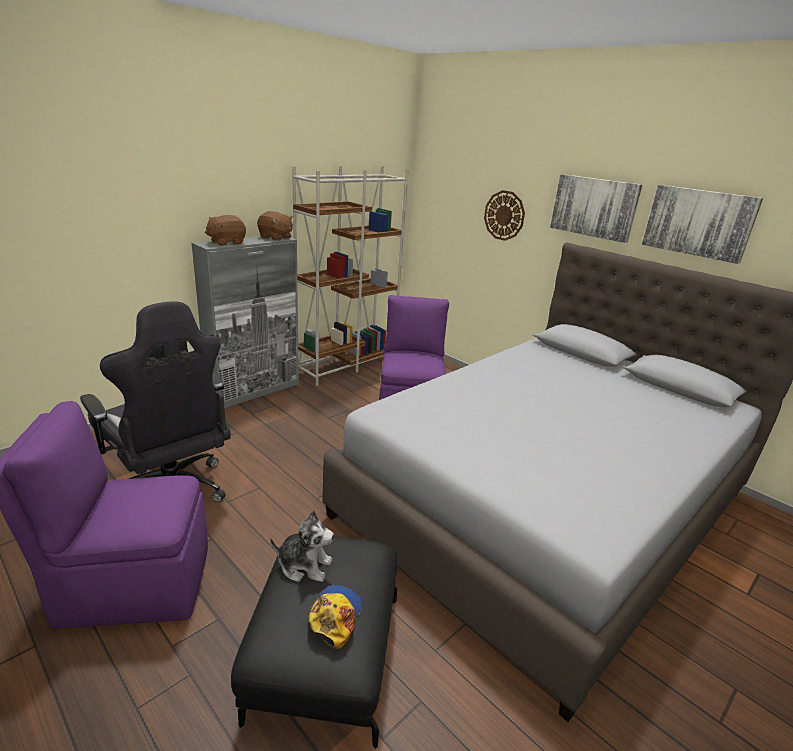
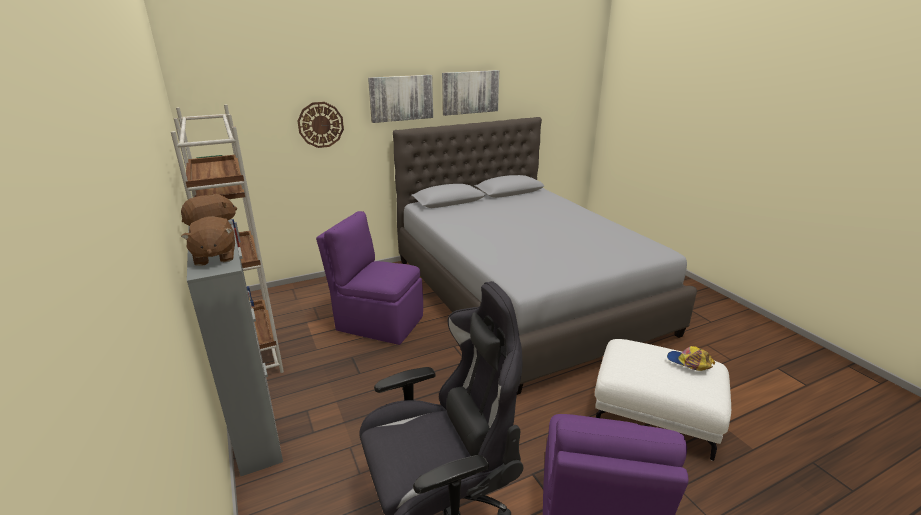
camera: 70 degrees left, 0 degrees up
black ottoman [231,534,397,749] -> white ottoman [595,339,731,461]
plush toy [270,510,334,582] -> none

